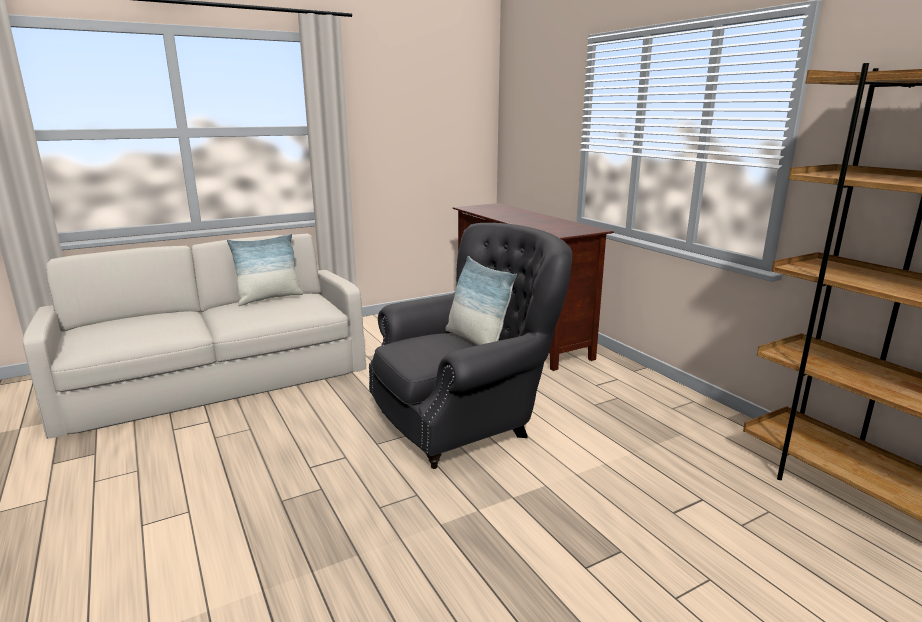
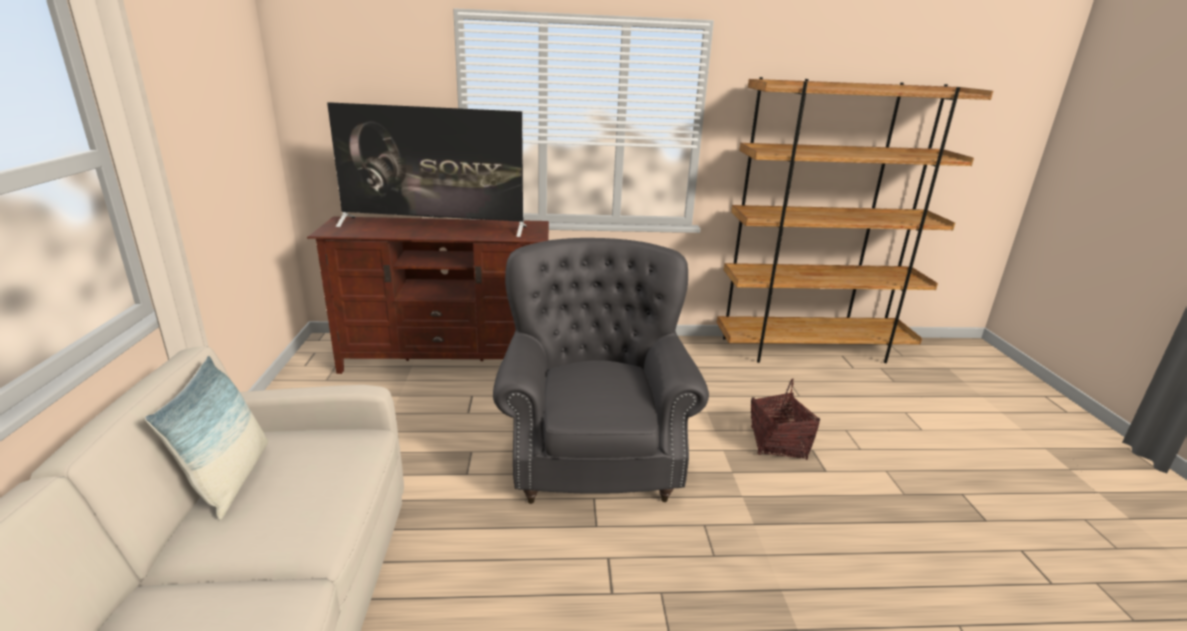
camera: 65 degrees left, 5 degrees up
pillow [446,256,517,345] -> none
none -> television [327,102,527,237]
none -> basket [751,378,820,460]

